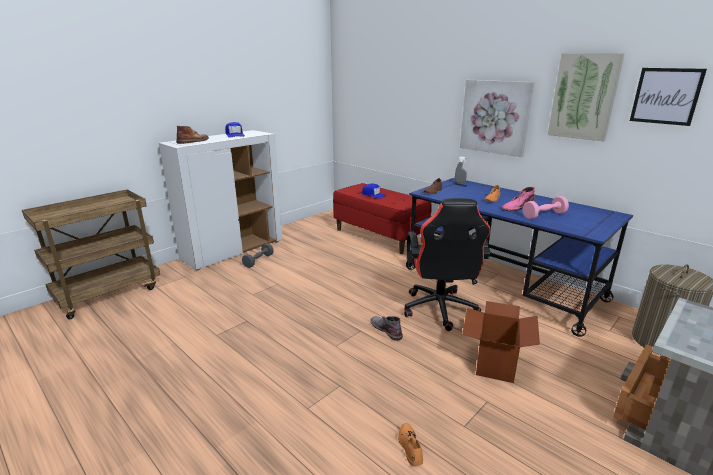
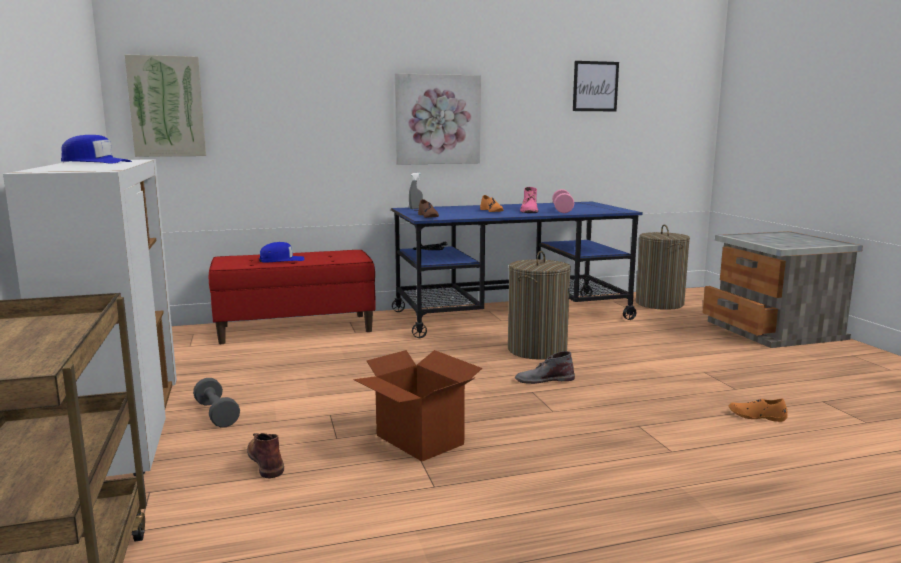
camera: 60 degrees left, 10 degrees down
brown boot [176,126,209,144] -> brown boot moved to [247,433,284,478]
black office chair [404,198,491,331] -> laundry basket [508,251,571,360]
cardboard box [462,301,540,383] -> cardboard box moved to [353,350,482,461]
picture [548,53,625,141] -> picture moved to [125,54,206,157]

